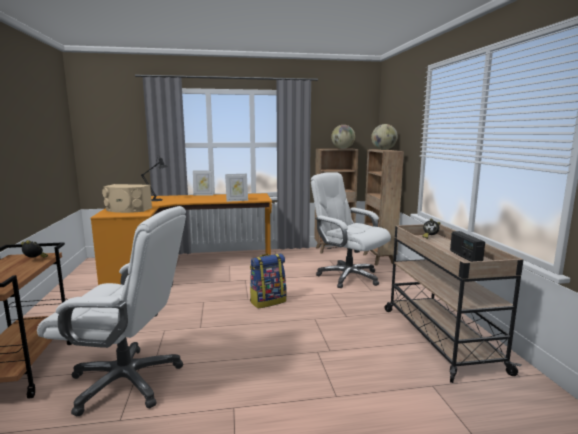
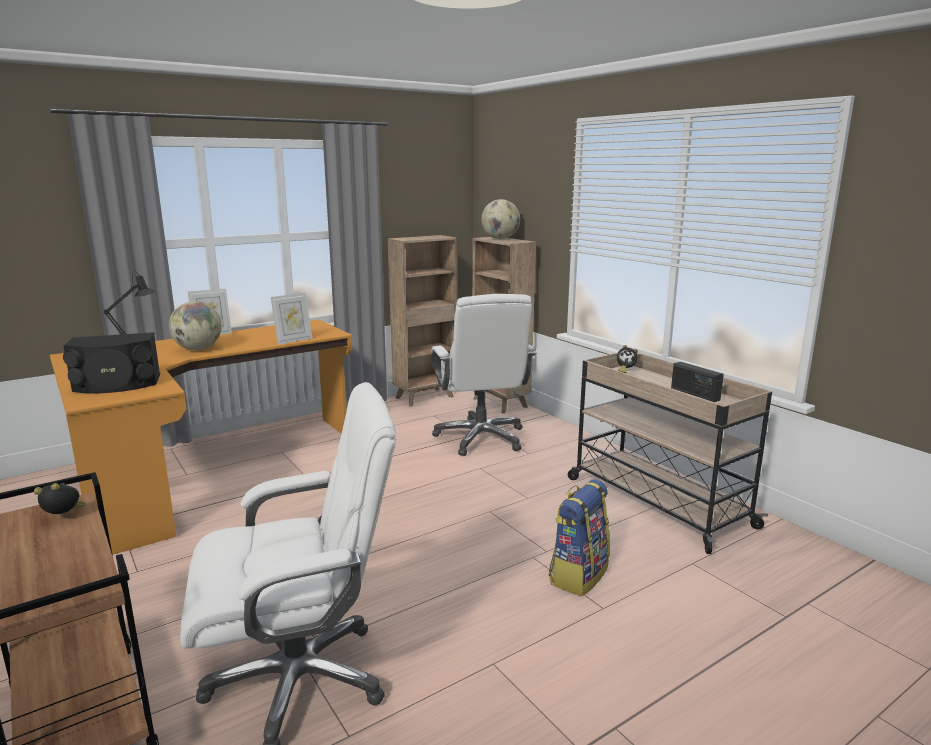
camera: 25 degrees left, 5 degrees up
beige speaker [102,184,152,213] -> black speaker [63,332,160,394]
backpack [250,253,286,309] -> backpack moved to [549,480,610,596]
white office chair [311,172,391,288] -> white office chair turned 120 degrees counterclockwise [431,294,536,456]
globe [331,125,355,149] -> globe moved to [169,301,222,350]

